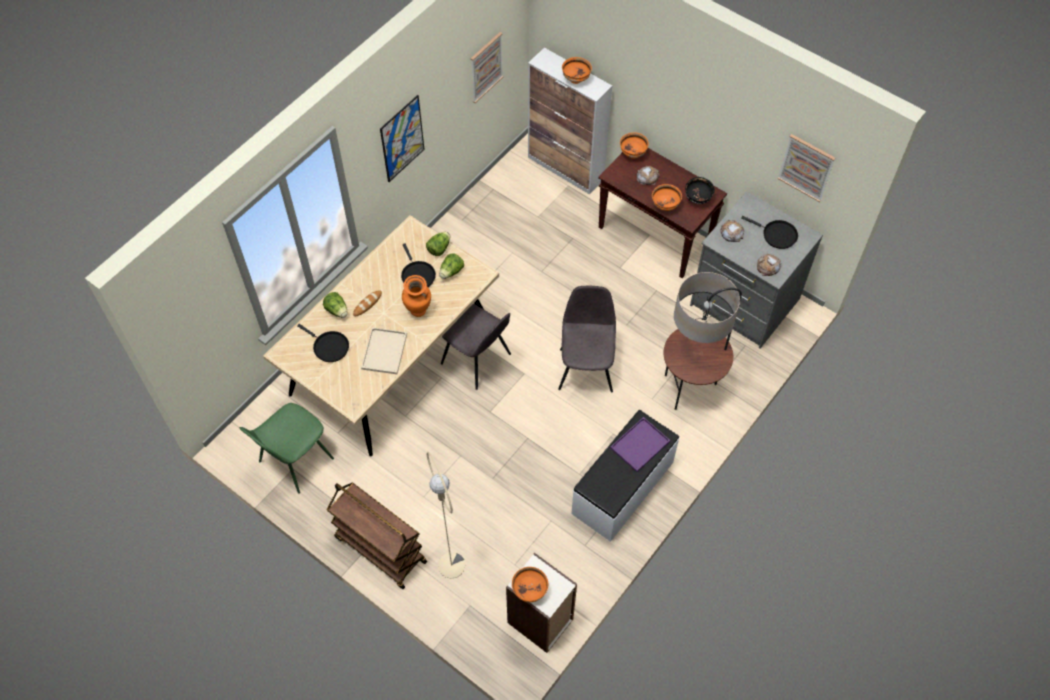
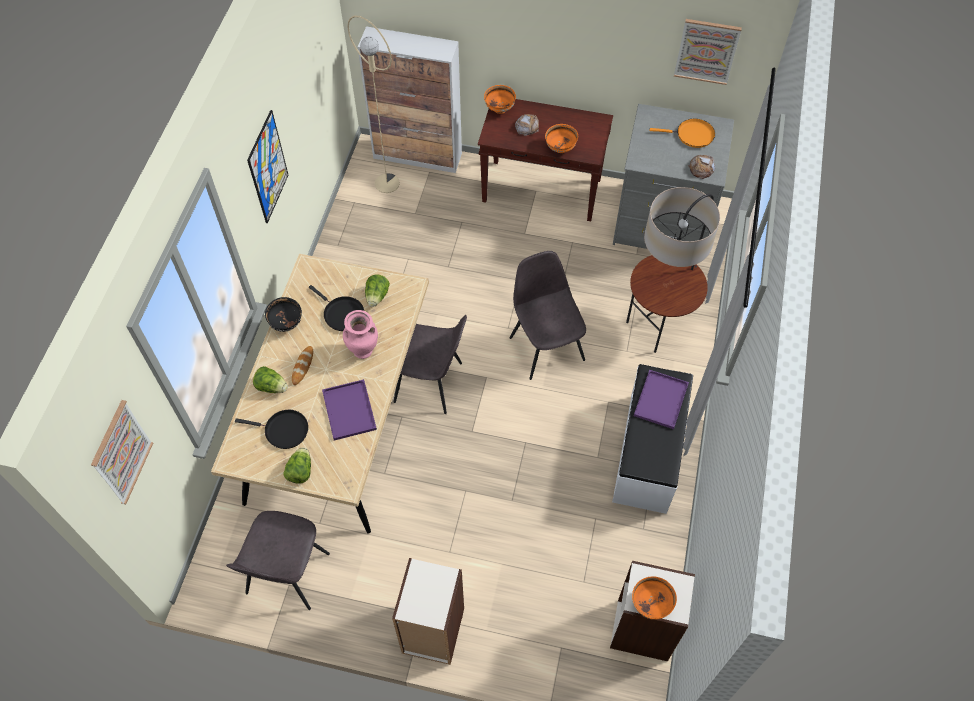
camera: 25 degrees left, 0 degrees up
green chair [239,403,334,494] -> grey chair [226,511,330,610]
brown cart [327,483,427,589] -> bookcase [392,558,464,665]
beige tray [361,328,407,374] -> purple tray [322,379,377,441]
orange vase [402,275,431,317] -> pink vase [343,310,378,359]
lettuce [426,232,450,256] -> lettuce moved to [283,448,311,484]
beige floor lamp [427,452,465,579] -> beige floor lamp moved to [347,15,400,193]
picture [470,32,503,103] -> picture moved to [91,400,153,505]
orange bowl [562,57,592,84] -> none
black bowl [685,177,715,204] -> black bowl moved to [265,297,302,332]
bread [720,220,744,242] -> none
black frying pan [741,216,798,249] -> orange frying pan [650,119,715,148]

